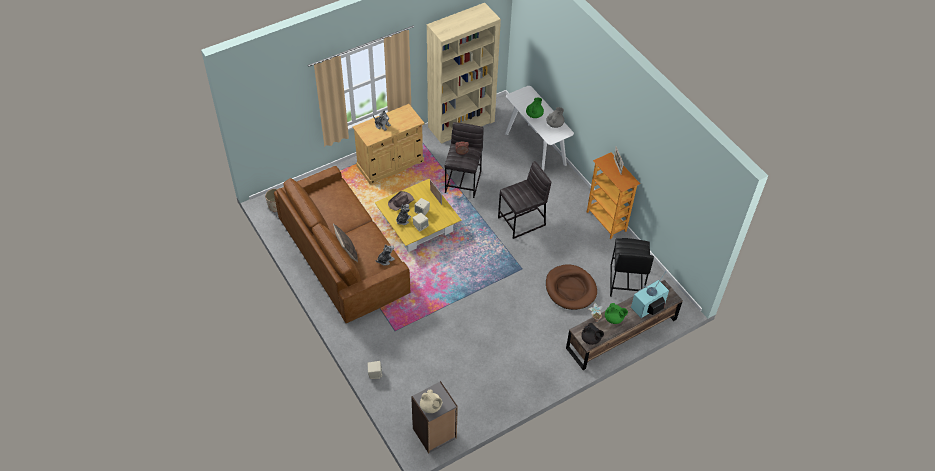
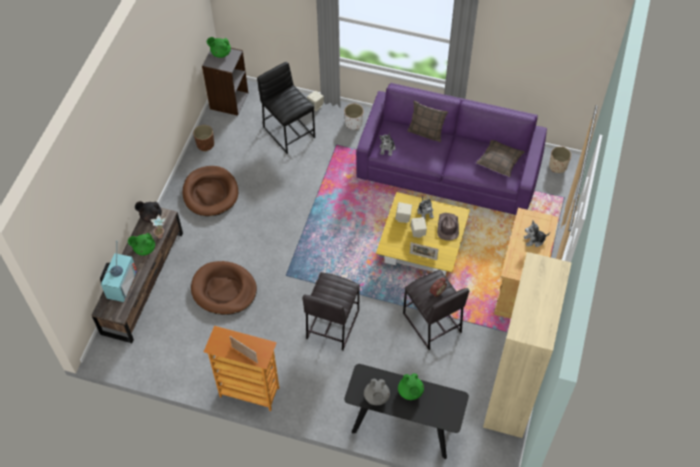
camera: 140 degrees right, 5 degrees up
brown sofa [274,166,410,323] -> purple sofa [356,83,547,215]
beige teapot [420,390,442,413] -> green teapot [207,37,231,58]
white console table [505,86,574,171] -> black console table [344,364,469,459]
black stool [610,238,654,297] -> black stool moved to [257,62,315,154]
none -> brown dog bed [182,166,238,216]
none -> brown planter [193,125,214,151]
none -> white planter [344,104,364,130]
none -> pillow [476,140,525,177]

